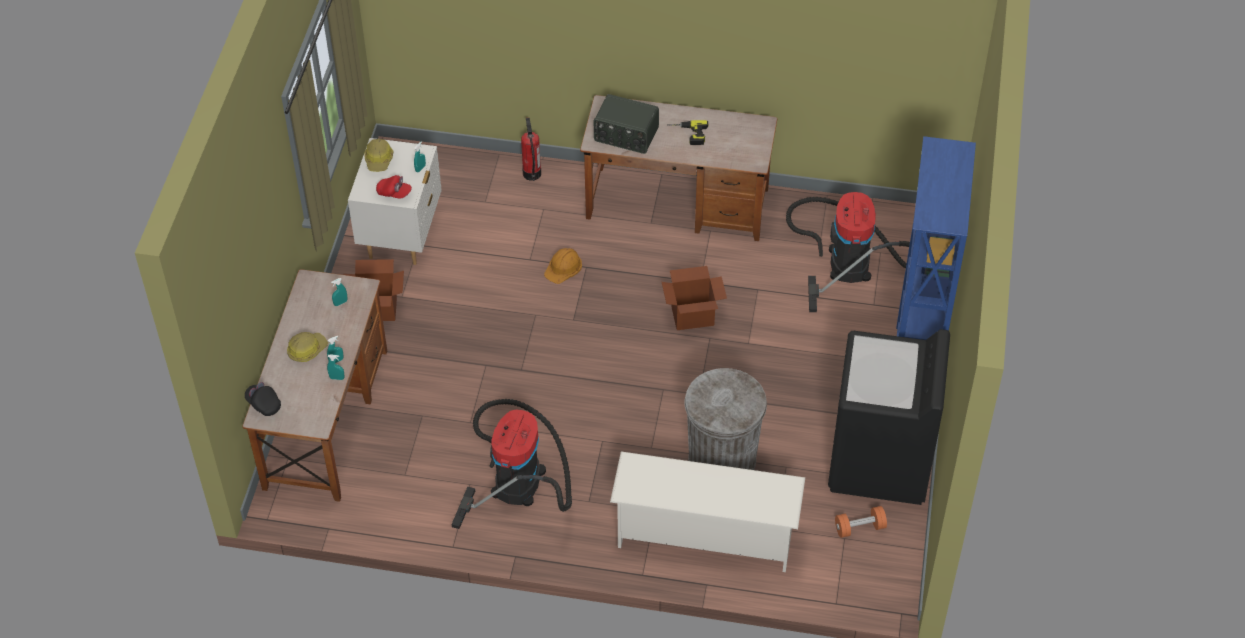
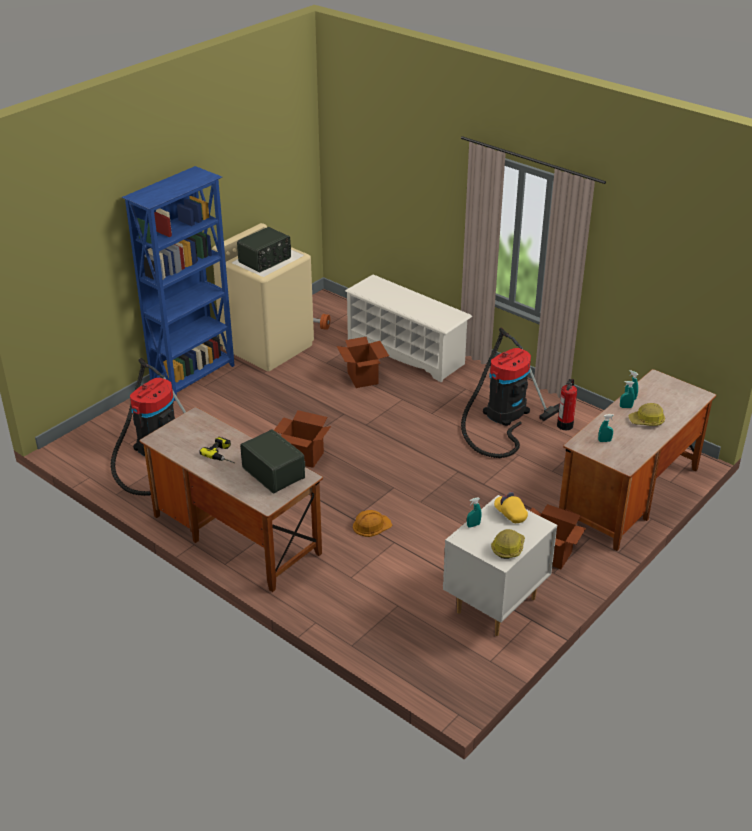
camera: 150 degrees left, 15 degrees down
black cap [245,382,281,416] -> none
red cap [376,175,412,199] -> yellow cap [494,492,528,523]
fire extinguisher [521,118,541,181] -> fire extinguisher moved to [557,379,577,430]
grey trash can [685,368,767,470] -> cardboard box [337,337,389,388]
black washing machine [828,329,950,505] -> beige washing machine [212,223,314,371]
none -> radio [237,227,291,272]

